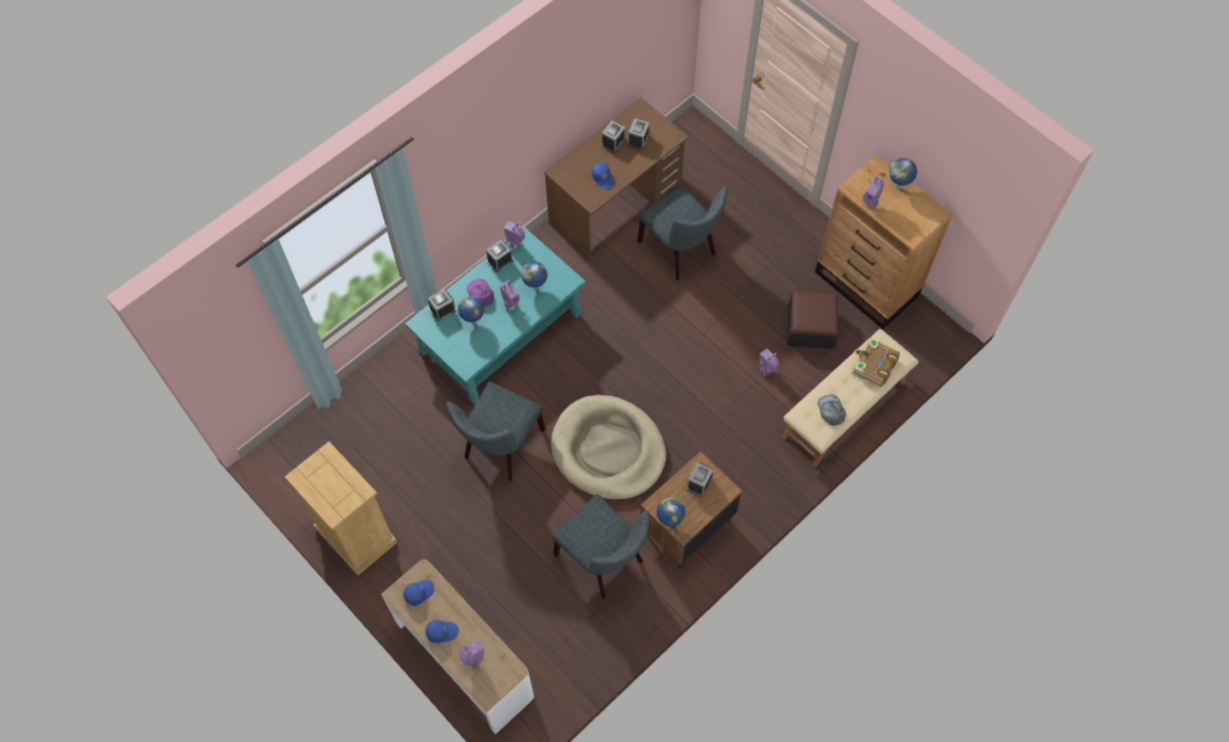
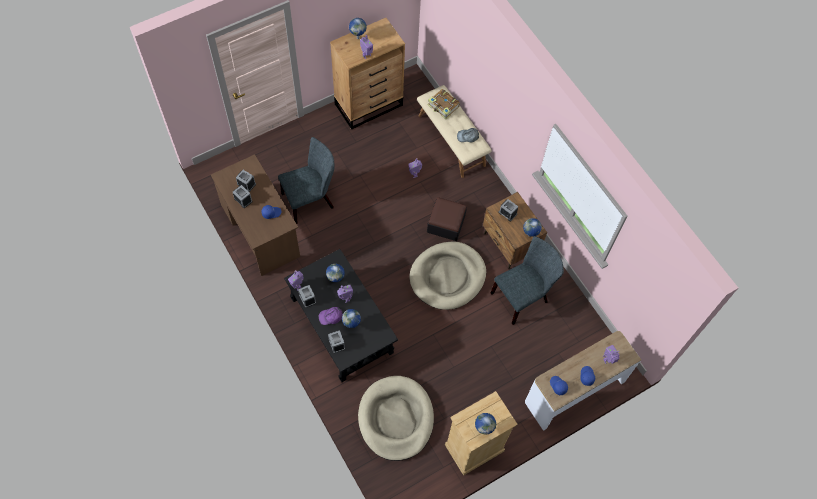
camera: 80 degrees left, 0 degrees up
turquoise coffee table [405,227,586,405] -> black coffee table [284,249,398,382]
grey chair [447,382,545,481] -> none
ottoman [787,291,838,349] -> ottoman moved to [427,197,467,241]
none -> beige dog bed [358,376,434,461]
none -> globe [475,413,496,435]

